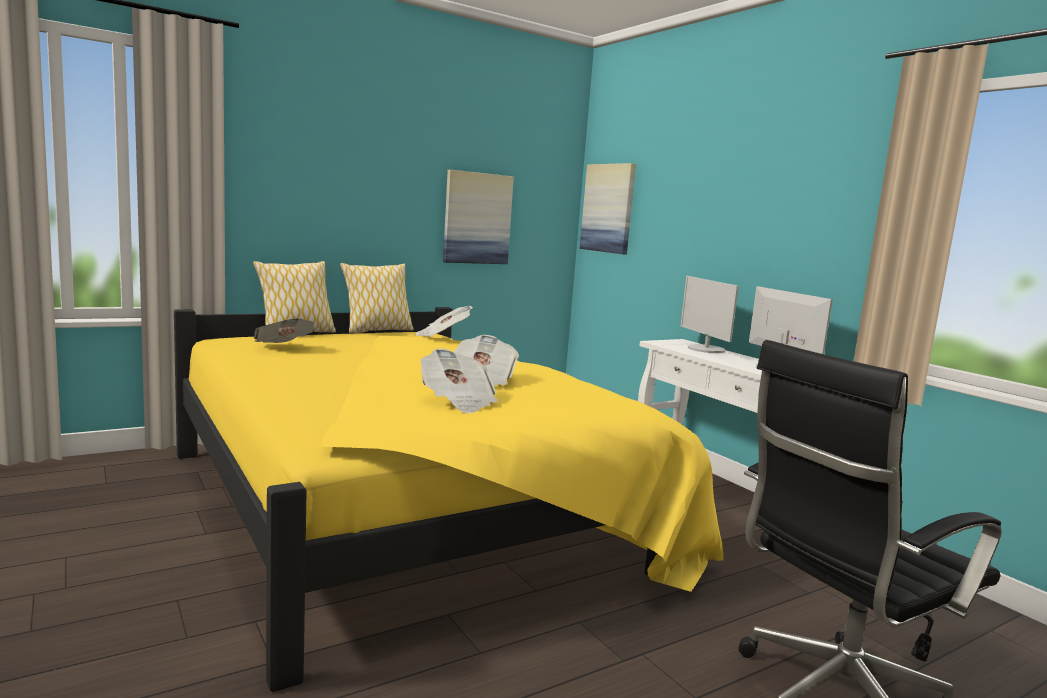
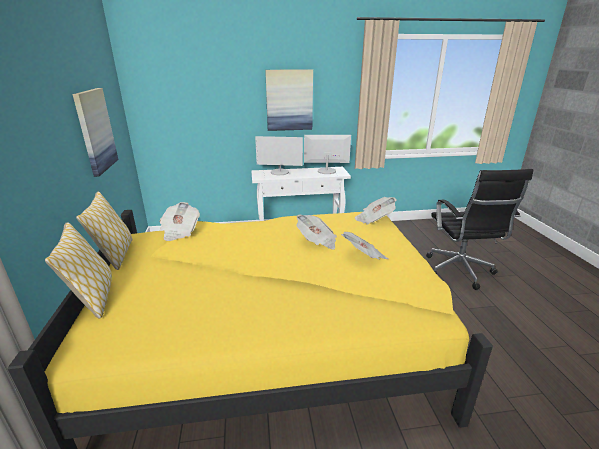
camera: 65 degrees left, 15 degrees up
newspaper [254,318,315,343] -> newspaper moved to [355,197,397,225]
picture [580,163,636,255] -> picture moved to [265,69,313,131]

